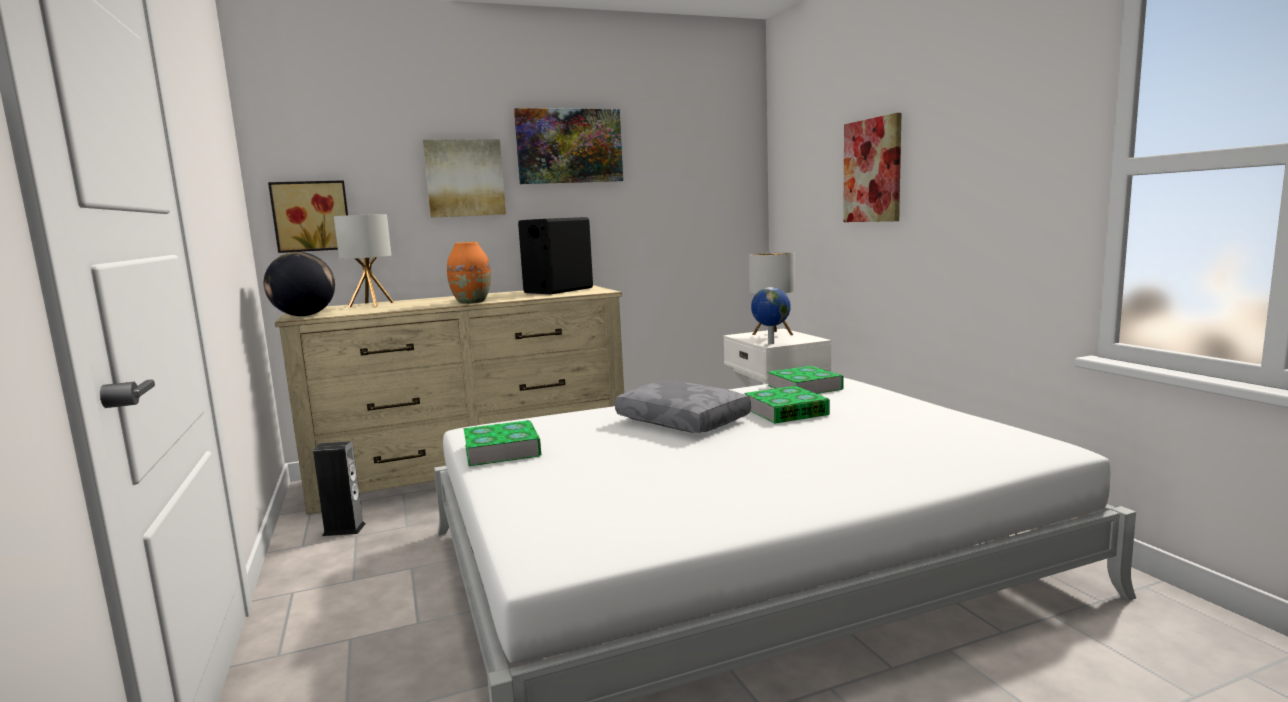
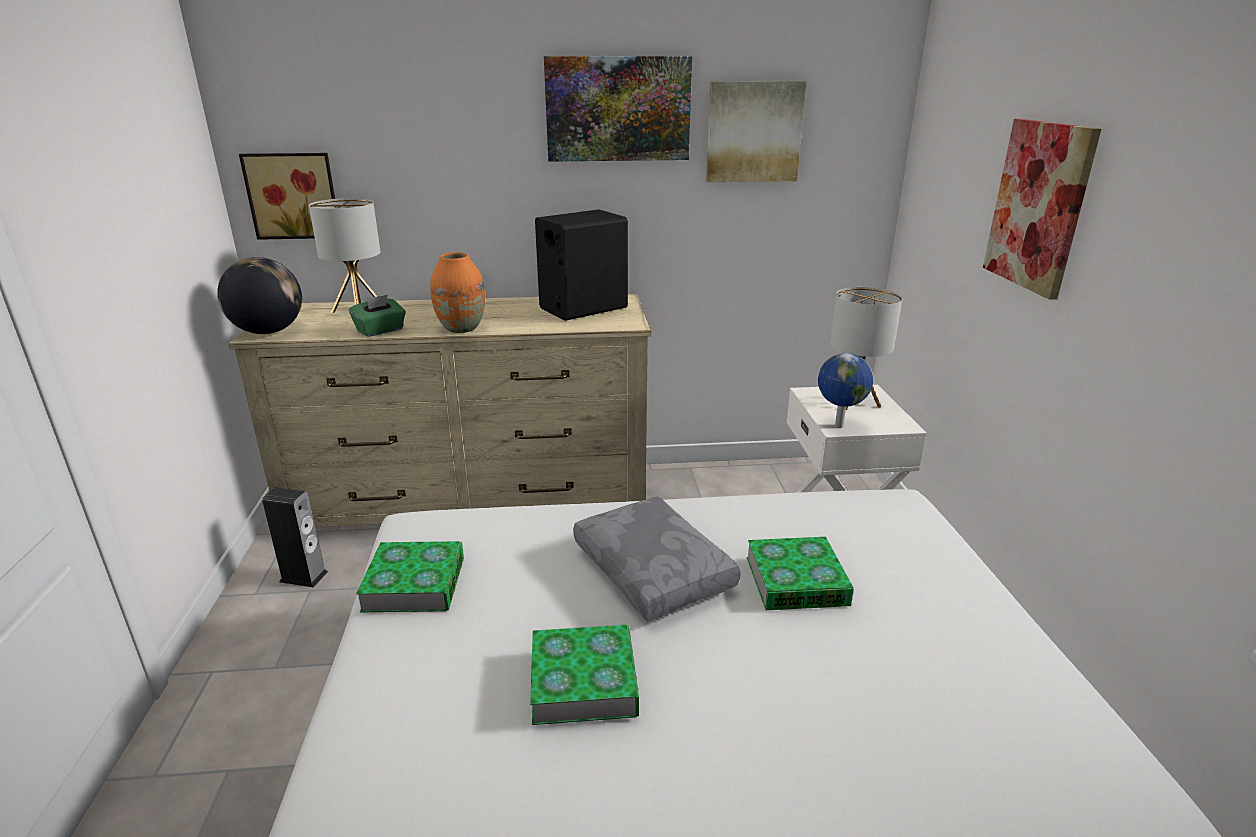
camera: 15 degrees right, 15 degrees up
picture [423,139,506,218] -> picture moved to [706,81,807,182]
book [767,366,844,394] -> book moved to [530,625,639,725]
none -> green tissue box [349,295,406,337]

